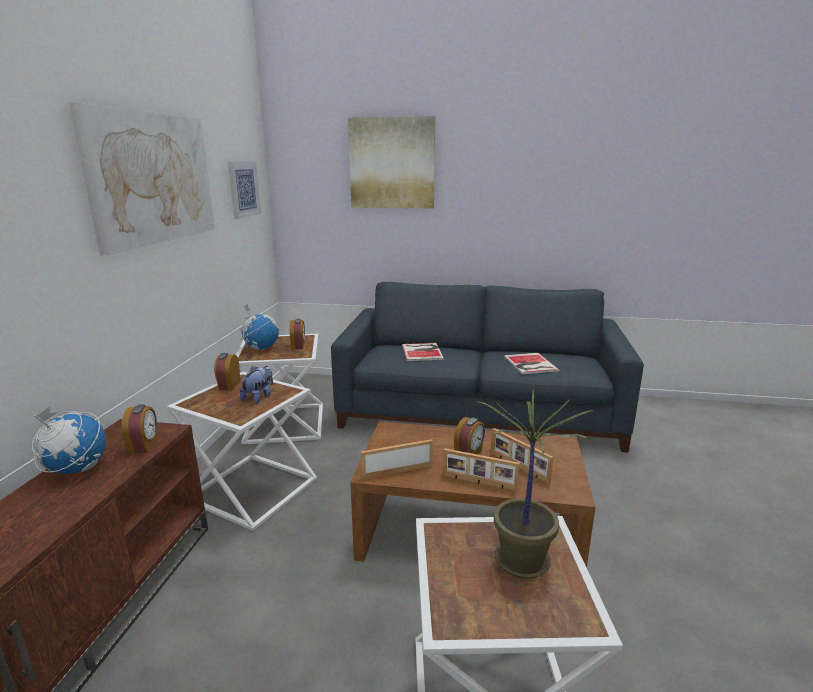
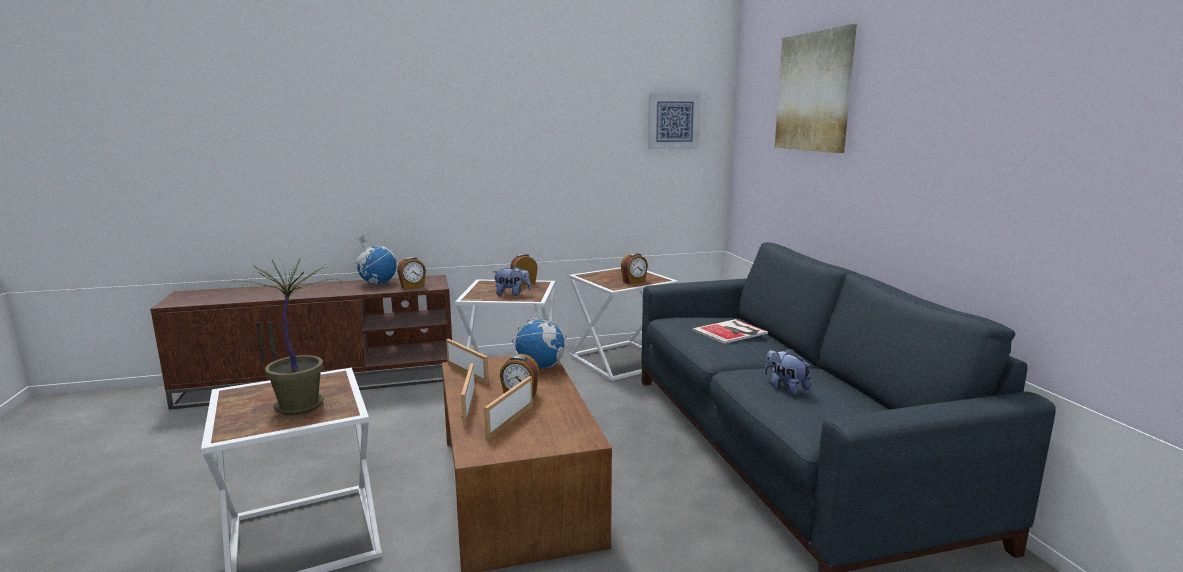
camera: 65 degrees right, 5 degrees down
picture [69,102,215,255] -> none
globe [240,304,279,350] -> globe moved to [512,303,567,369]
book [504,353,559,374] -> plush toy [765,348,811,395]

